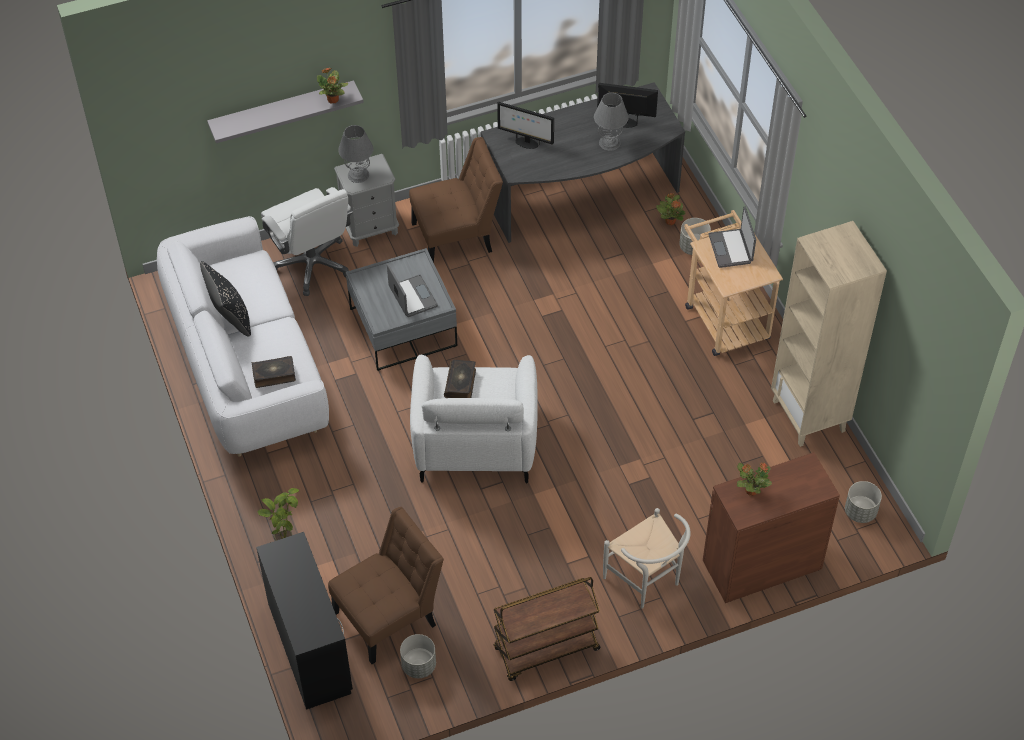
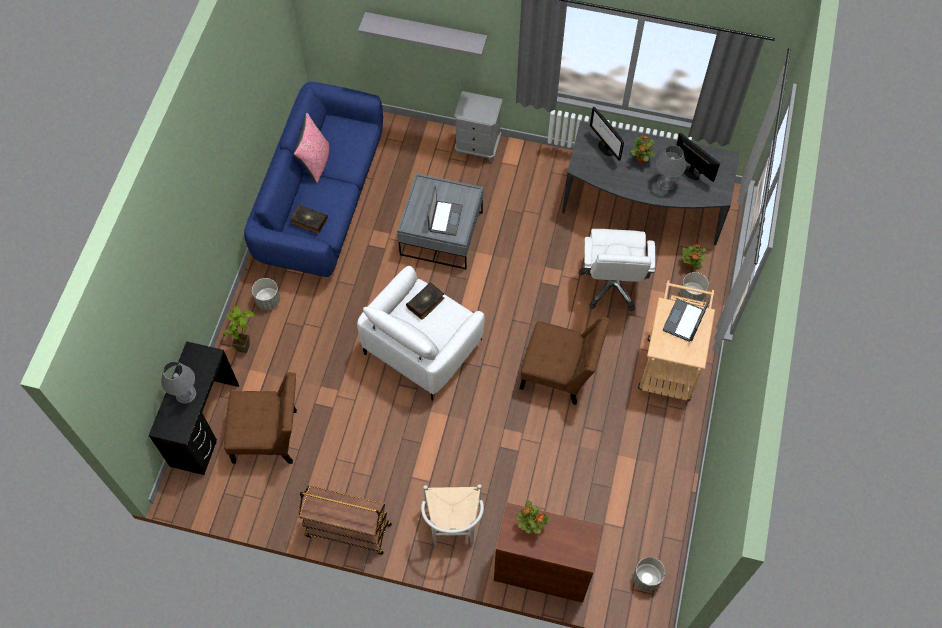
camera: 35 degrees right, 10 degrees up
white sofa [157,216,329,457] -> blue sofa [244,82,383,277]
black pillow [200,261,251,336] -> pink pillow [294,113,329,184]
white office chair [261,187,353,296] -> white office chair moved to [578,229,655,311]
potted plant [317,68,348,103] -> potted plant moved to [630,136,655,163]
grey table lamp [338,125,373,183] -> grey table lamp moved to [161,361,196,404]
grey planter [400,634,436,678] -> grey planter moved to [252,278,280,310]
brown chair [409,137,503,263] -> brown chair moved to [520,317,610,405]
beige bookcase [771,221,887,447] -> none

